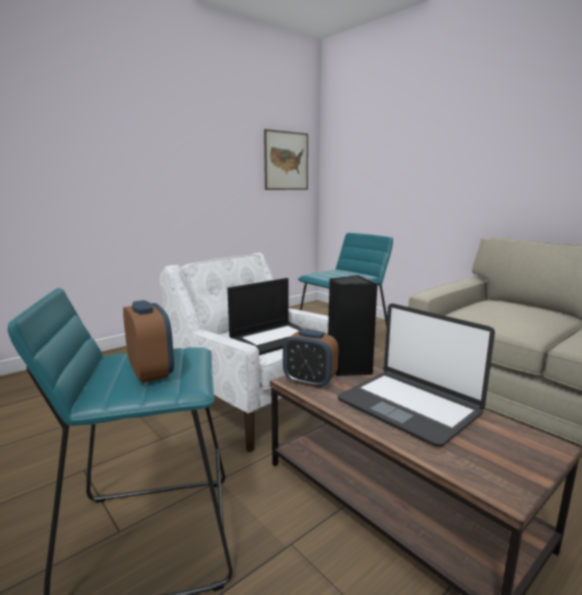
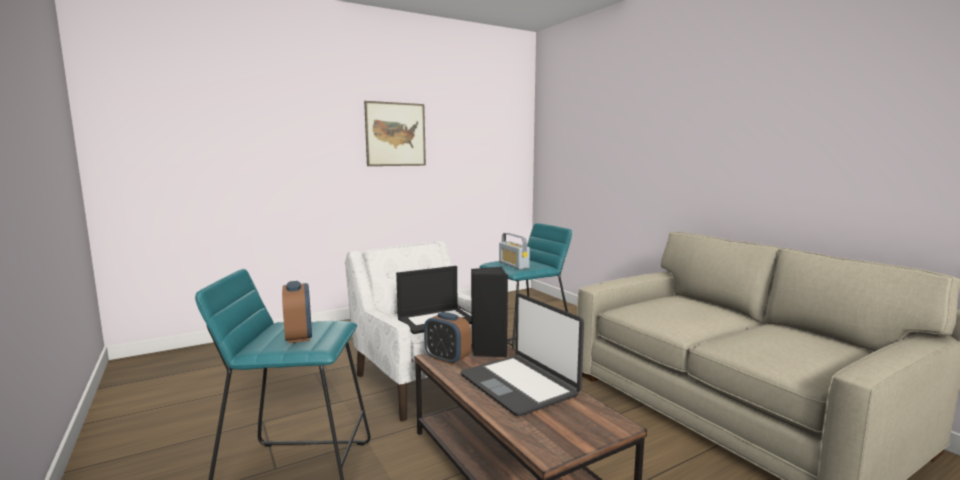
camera: 10 degrees right, 5 degrees down
picture [264,129,308,190] -> picture moved to [364,101,426,166]
none -> radio [499,233,530,270]

